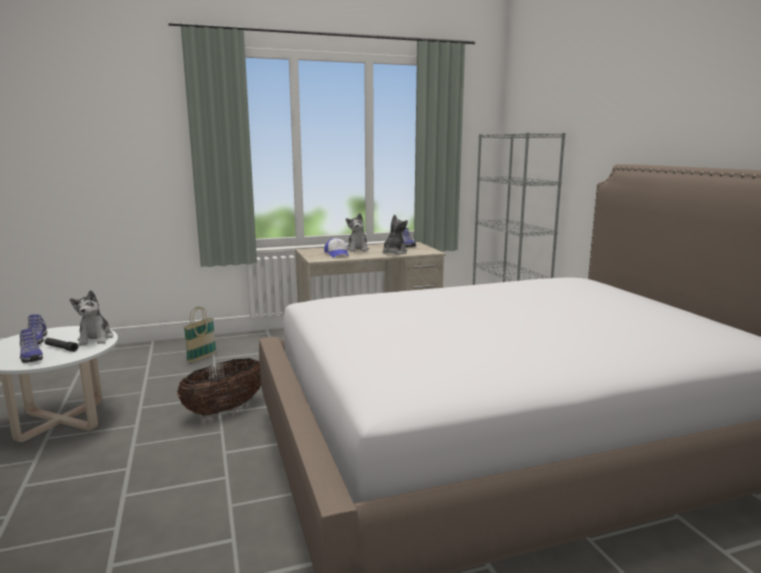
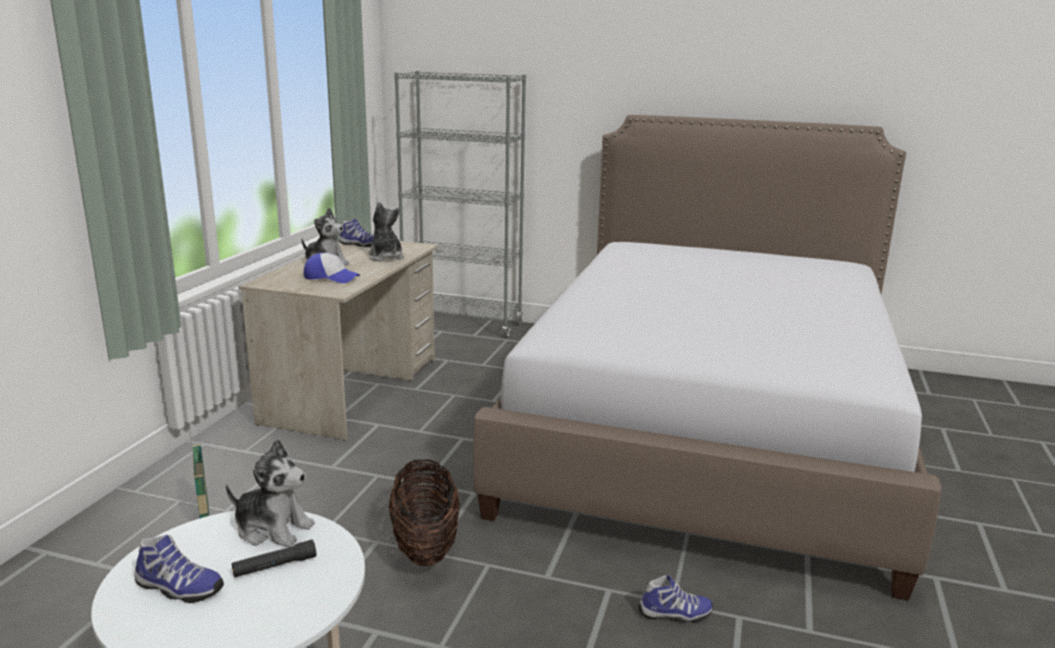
camera: 55 degrees left, 5 degrees up
shoe [20,328,43,363] -> shoe moved to [638,575,713,623]

